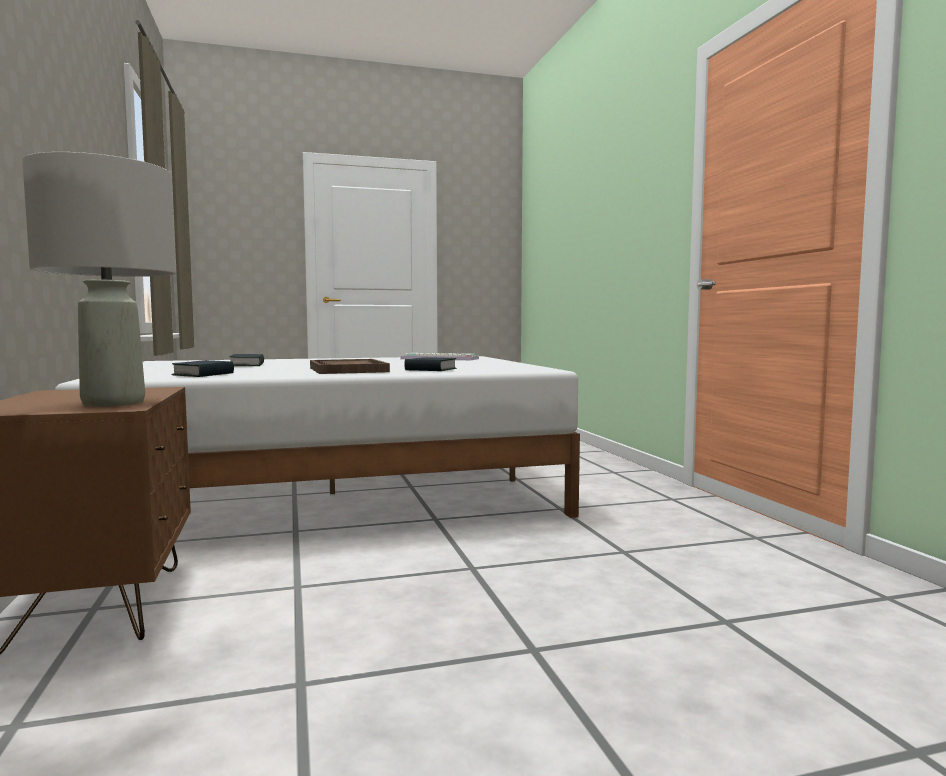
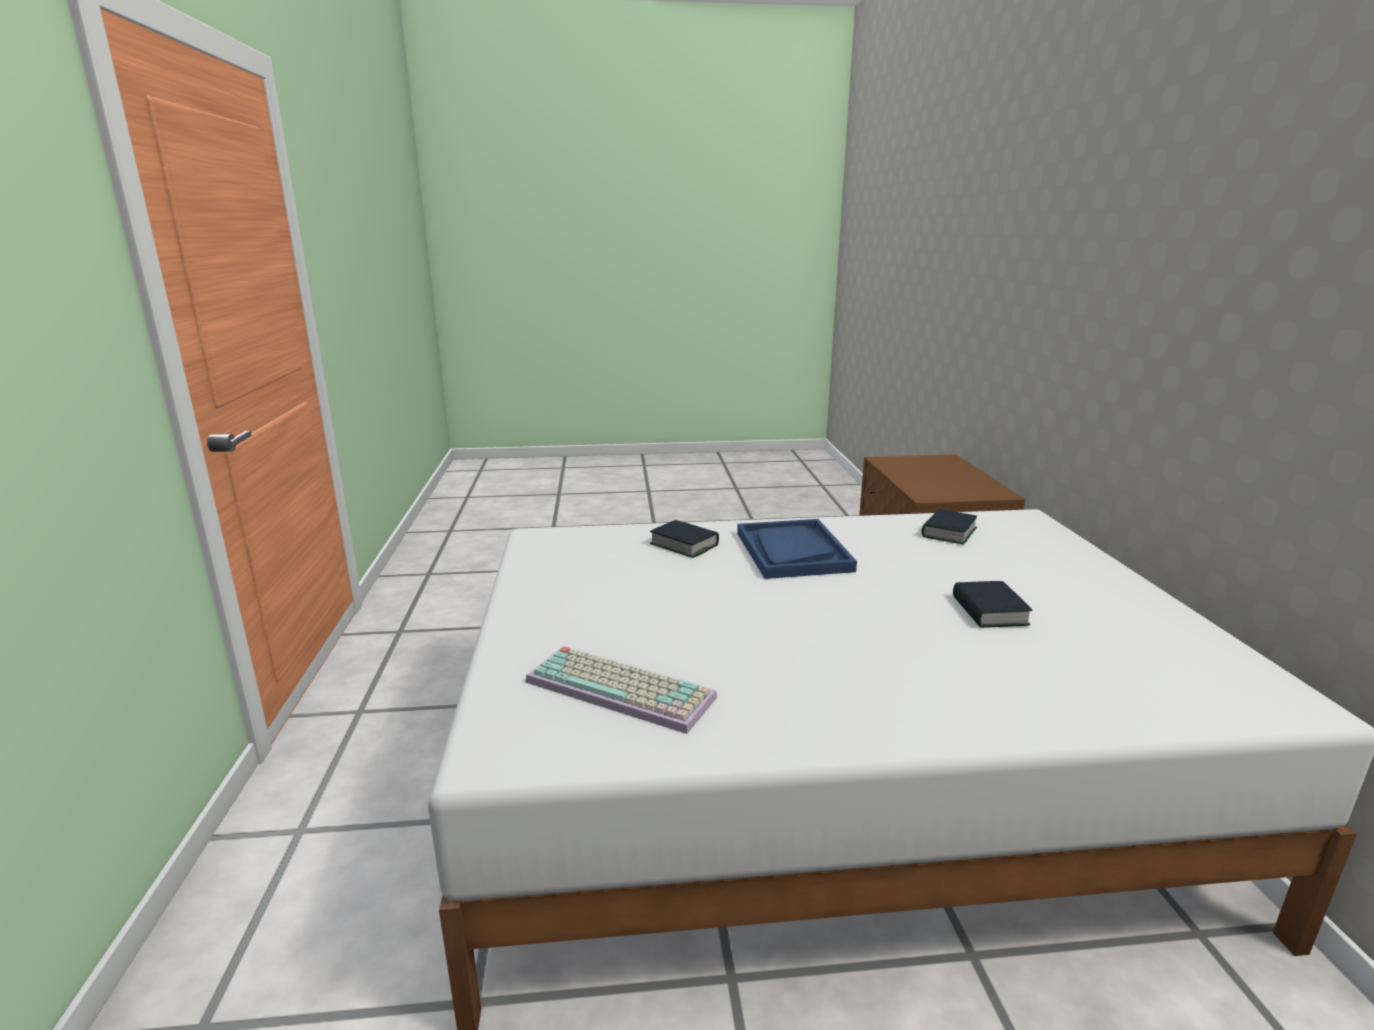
camera: 170 degrees left, 15 degrees up
grey table lamp [22,152,176,407] -> none
brown tray [310,359,390,374] -> blue tray [737,519,857,579]

